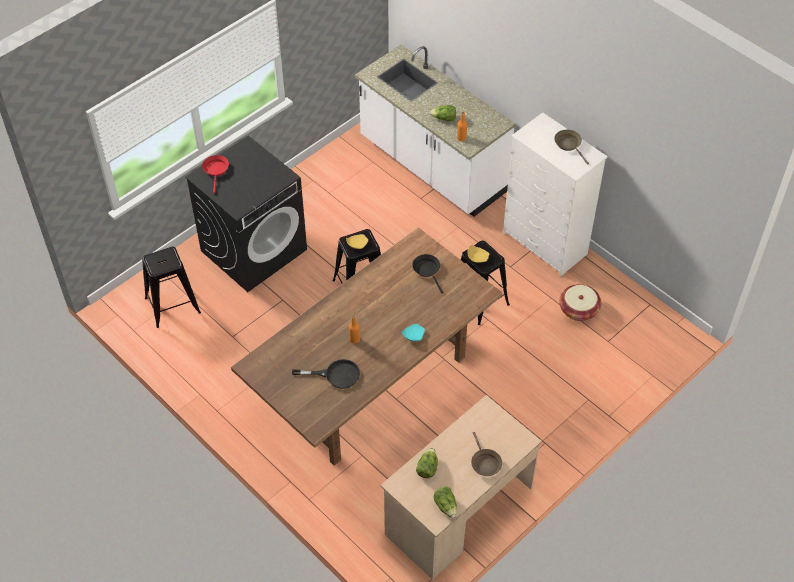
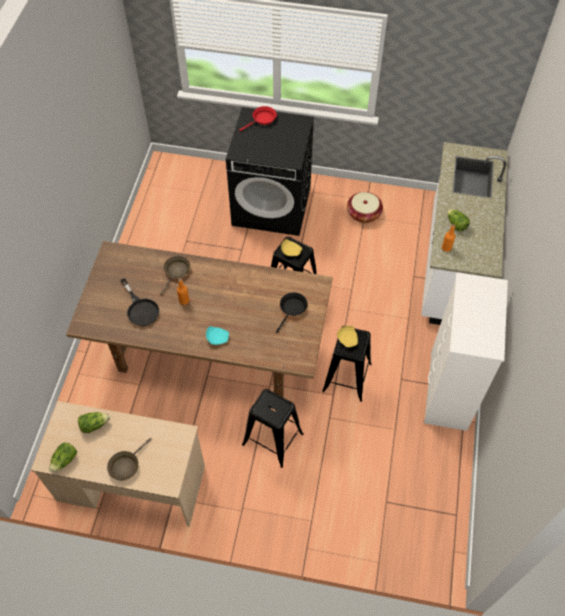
camera: 55 degrees right, 5 degrees up
black stool [142,247,201,328] -> black stool moved to [242,389,304,468]
brown frying pan [554,130,589,165] -> brown frying pan moved to [160,256,190,295]
basket [559,284,601,321] -> basket moved to [347,192,383,223]

